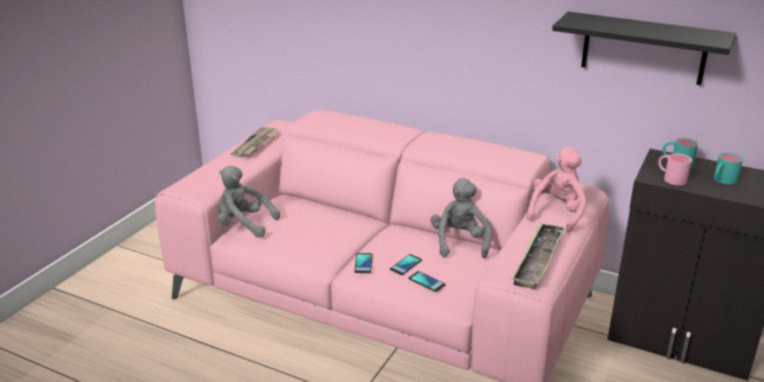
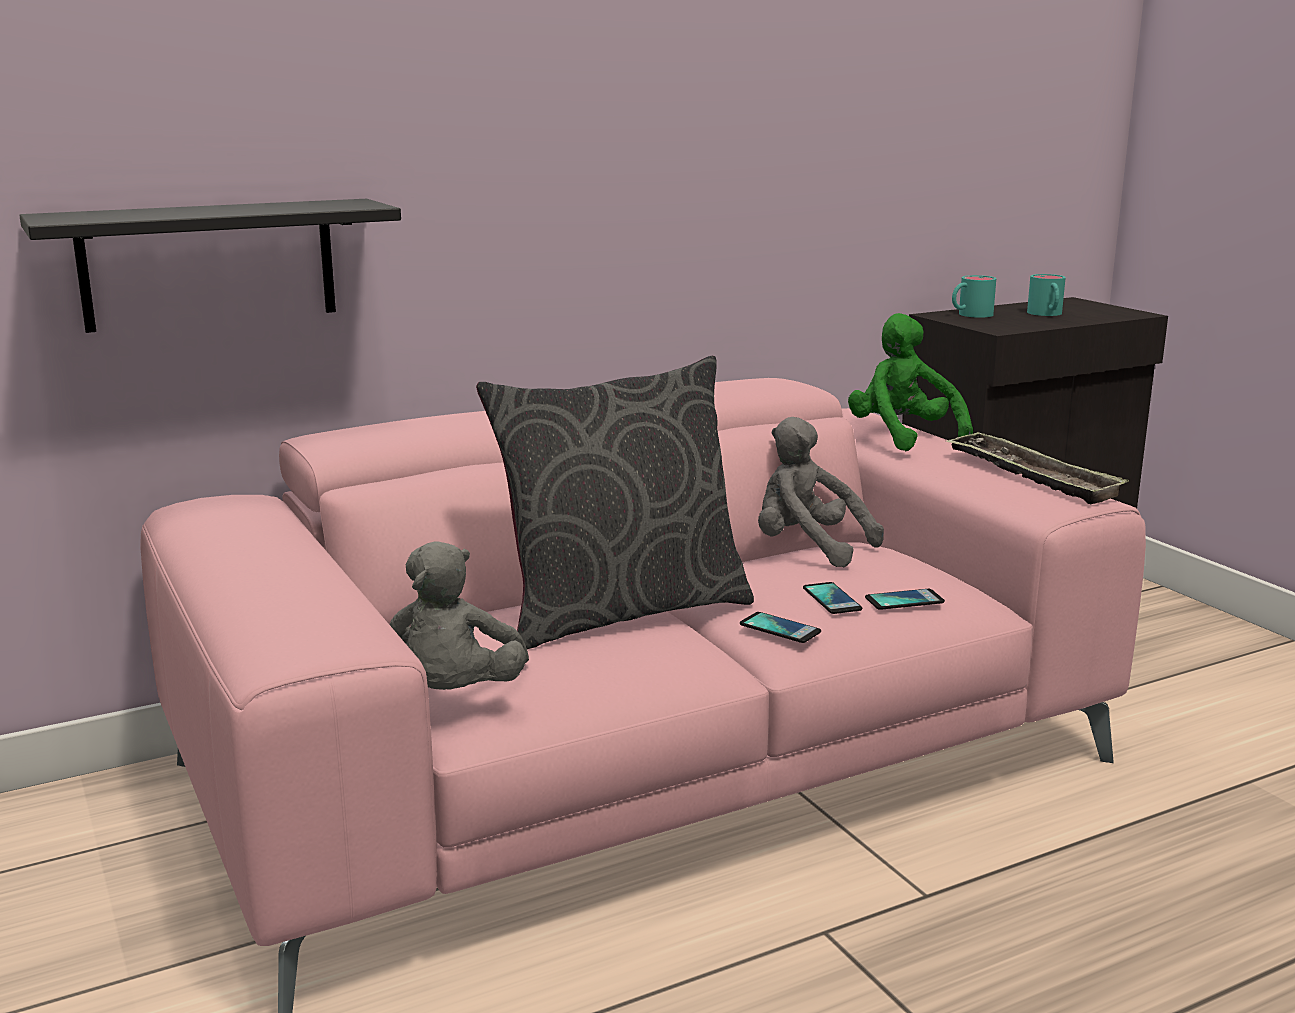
camera: 55 degrees left, 10 degrees down
grey plush toy [218,166,280,238] -> grey plush toy turned 45 degrees counterclockwise [390,541,529,690]
newspaper [231,127,280,158] -> none
pink plush toy [526,147,587,232] -> green plush toy [848,313,973,451]
black shelf [552,12,736,85] -> black shelf moved to [20,199,401,333]
pink mug [658,154,692,185] -> none
none -> grey pillow [476,356,754,649]

